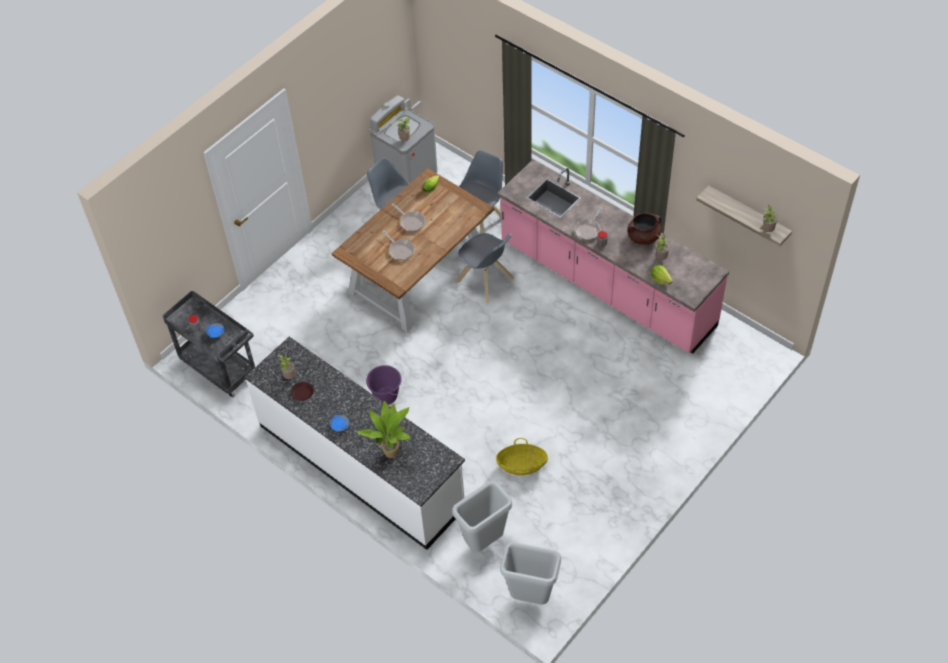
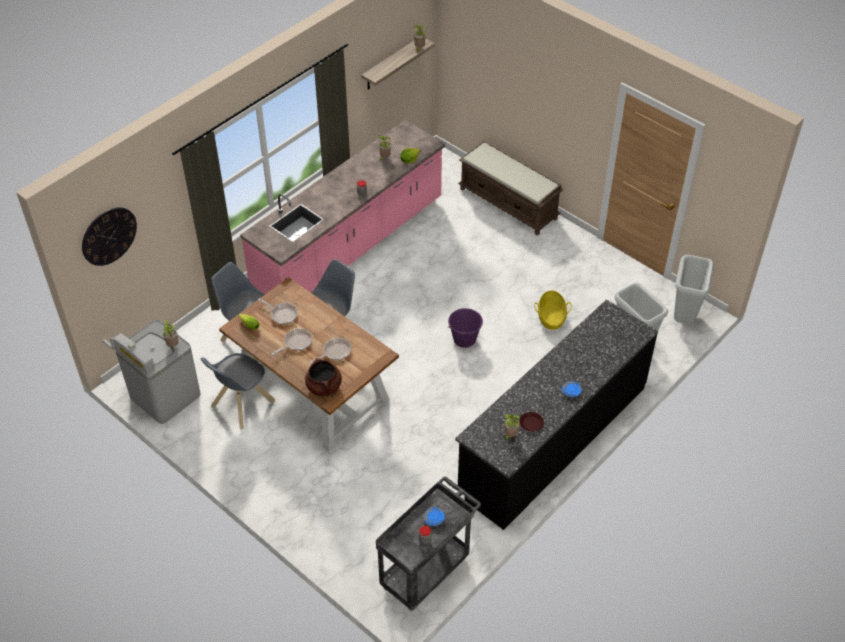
camera: 90 degrees left, 5 degrees down
white counter [245,337,465,550] -> black counter [455,300,658,530]
potted plant [357,401,411,458] -> none
purple bucket [366,365,401,405] -> purple bucket moved to [447,308,483,348]
frying pan [574,207,603,240] -> frying pan moved to [258,298,298,324]
brown cooking pot [627,213,661,245] -> brown cooking pot moved to [305,358,342,396]
none -> wall clock [82,207,137,266]
none -> brown bench [458,141,563,235]

